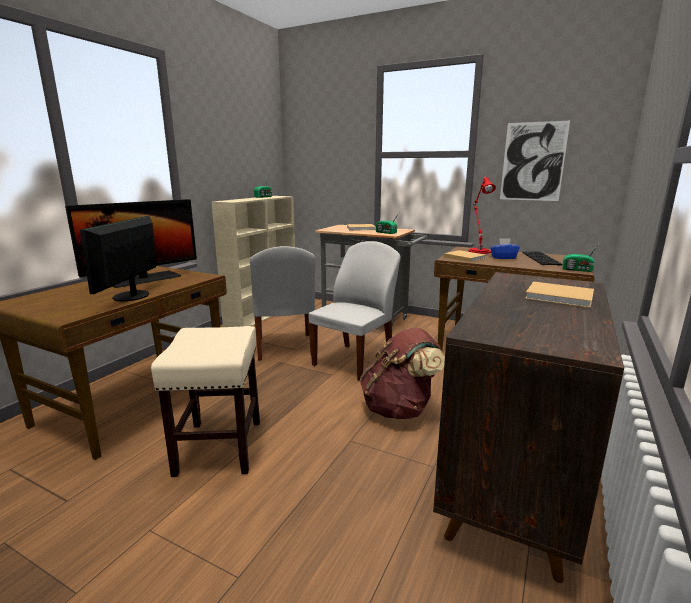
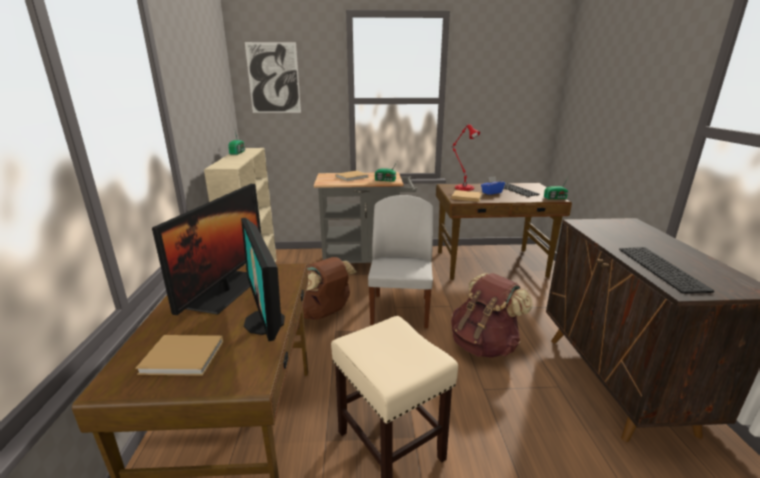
camera: 30 degrees left, 5 degrees up
white chair [250,246,316,360] -> brown backpack [303,257,357,320]
picture [500,121,570,201] -> picture moved to [245,42,301,113]
beige book [525,281,594,308] -> beige book moved to [135,335,224,376]
none -> keyboard [619,247,714,294]

